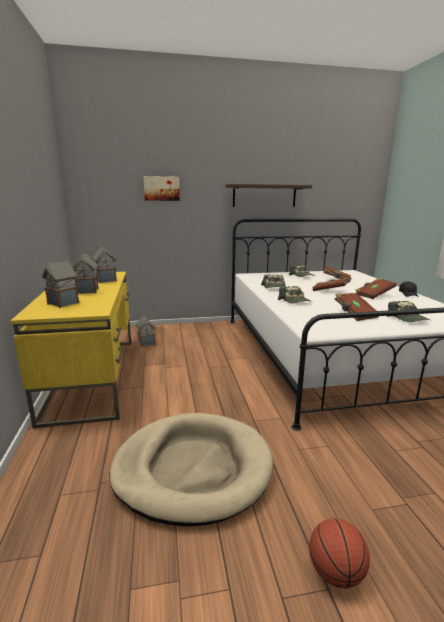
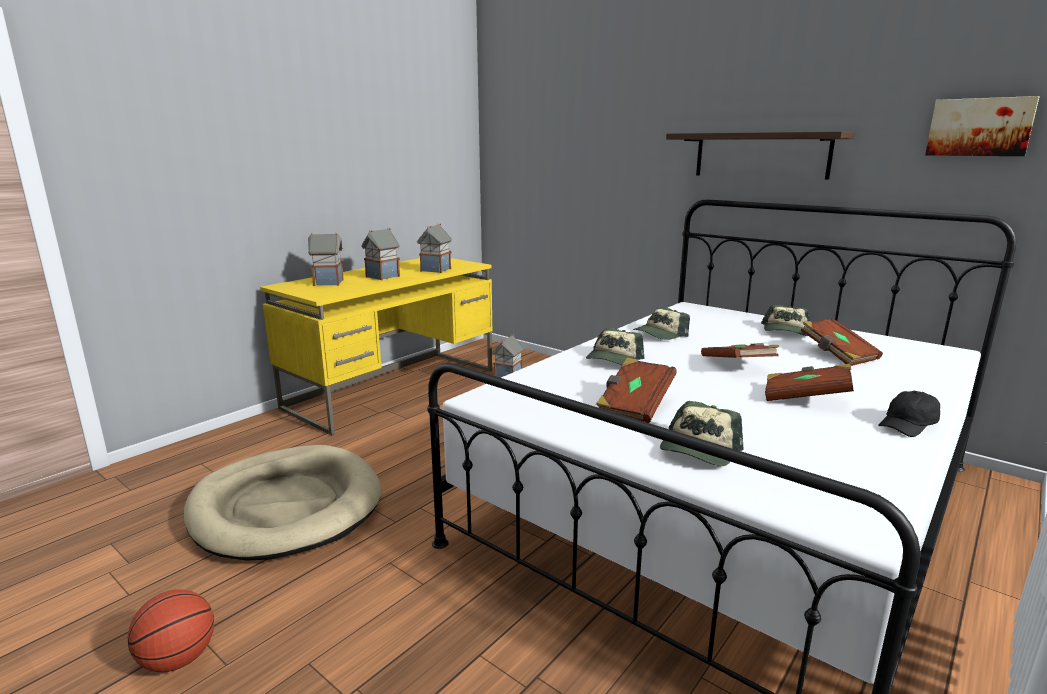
camera: 50 degrees right, 0 degrees up
picture [143,176,180,201] -> picture moved to [925,96,1040,156]

